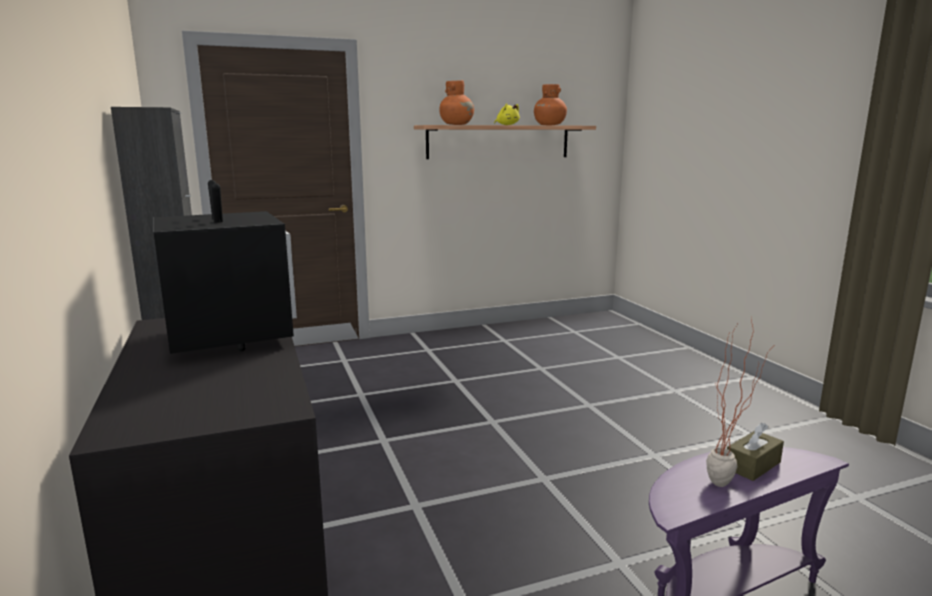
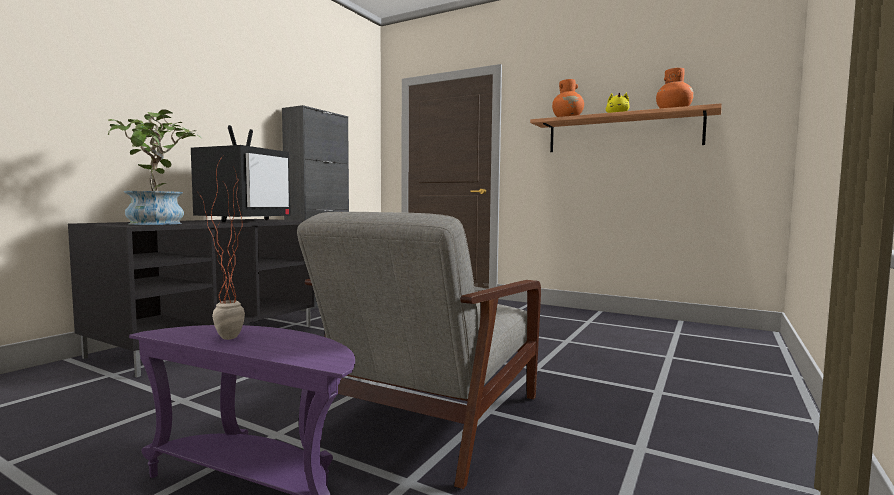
camera: 50 degrees right, 10 degrees down
brown tissue box [727,423,784,481] -> none
none -> potted plant [108,109,202,225]
none -> grey armchair [297,212,541,489]

